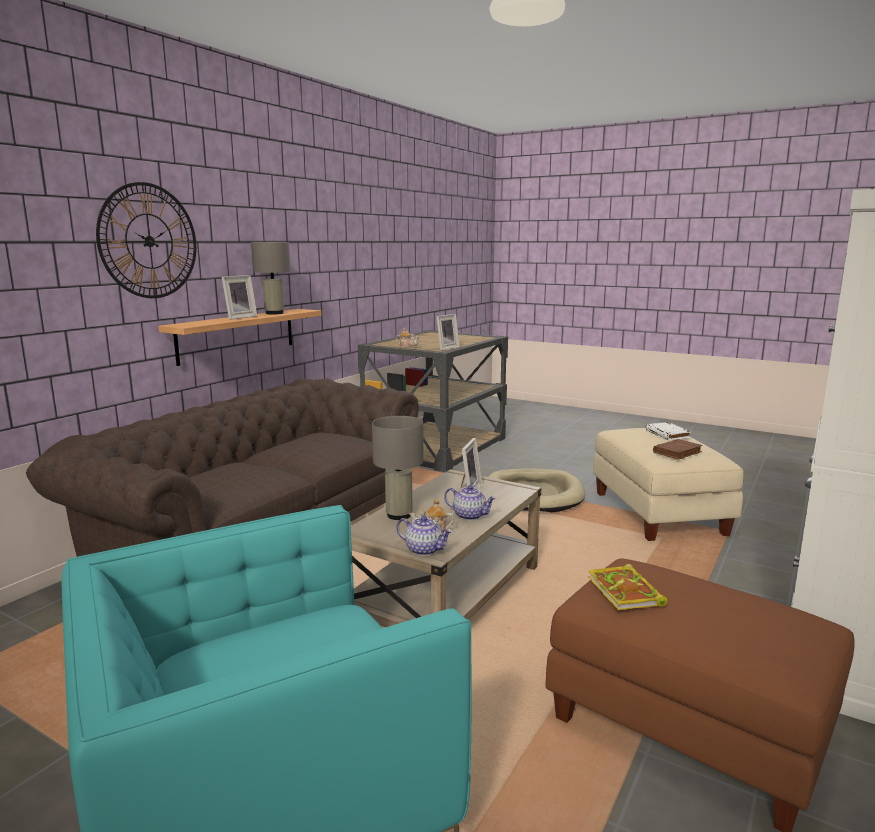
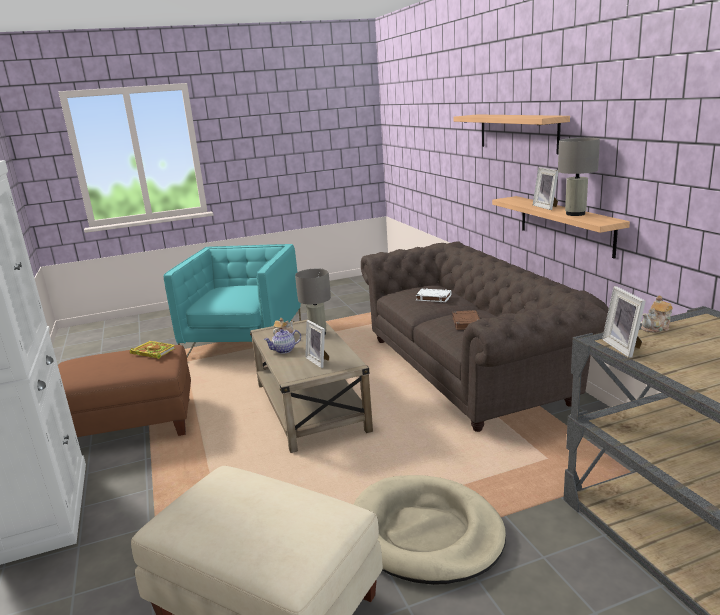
camera: 130 degrees right, 5 degrees up
wall clock [96,182,196,298] -> shelf [454,114,570,154]
teapot [396,516,452,556] -> none
white book [646,422,691,440] -> white book moved to [416,289,452,302]
brown book [653,439,702,460] -> brown book moved to [452,310,480,330]

